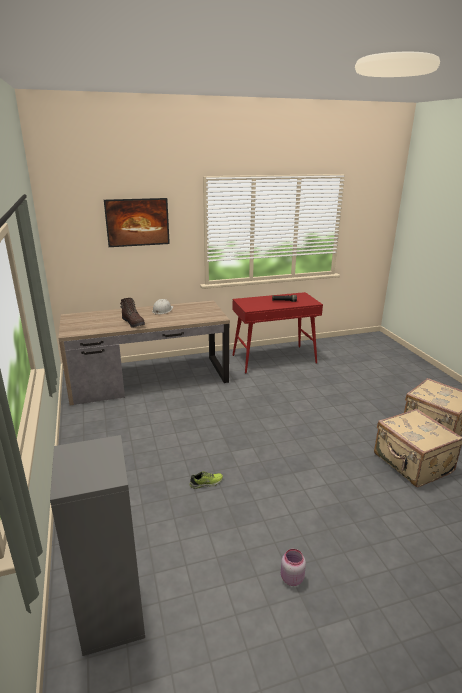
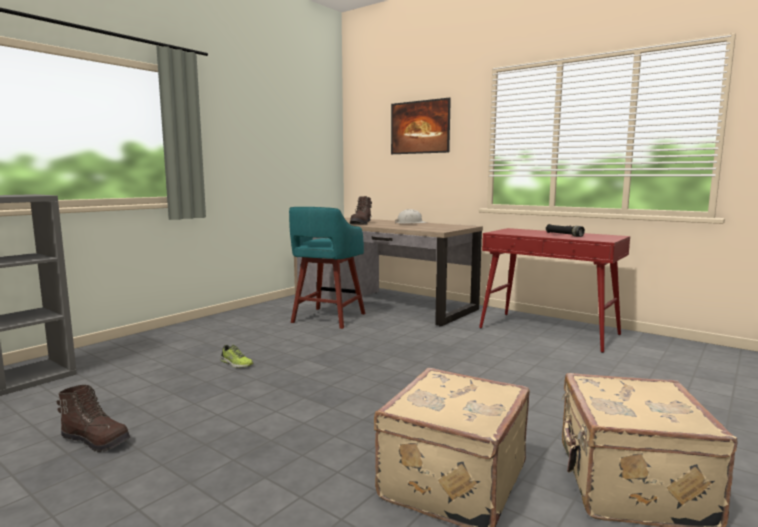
camera: 55 degrees right, 15 degrees down
pink jar [281,549,306,586] -> brown boot [56,385,131,452]
none -> turquoise stool [289,207,365,329]

